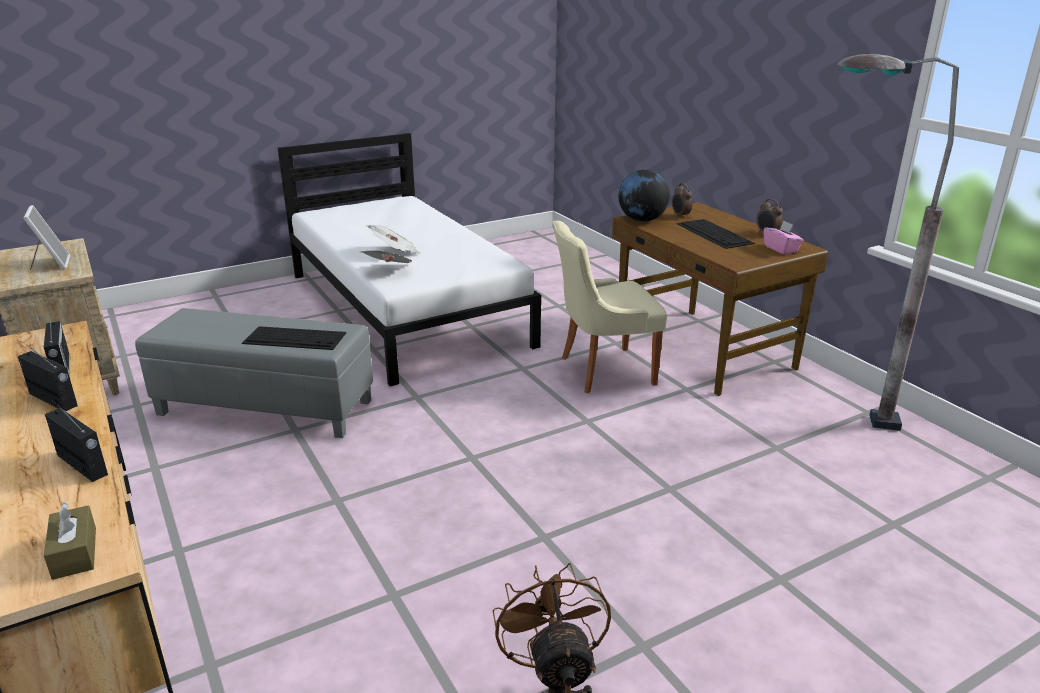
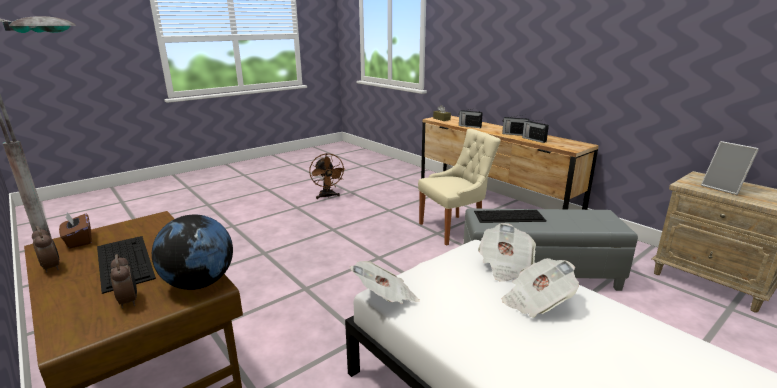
camera: 170 degrees right, 5 degrees down
beige chair [553,221,667,393] -> beige chair moved to [418,129,501,246]
pink tissue box [763,220,803,255] -> brown tissue box [59,212,92,248]
none -> newspaper [350,261,420,304]

